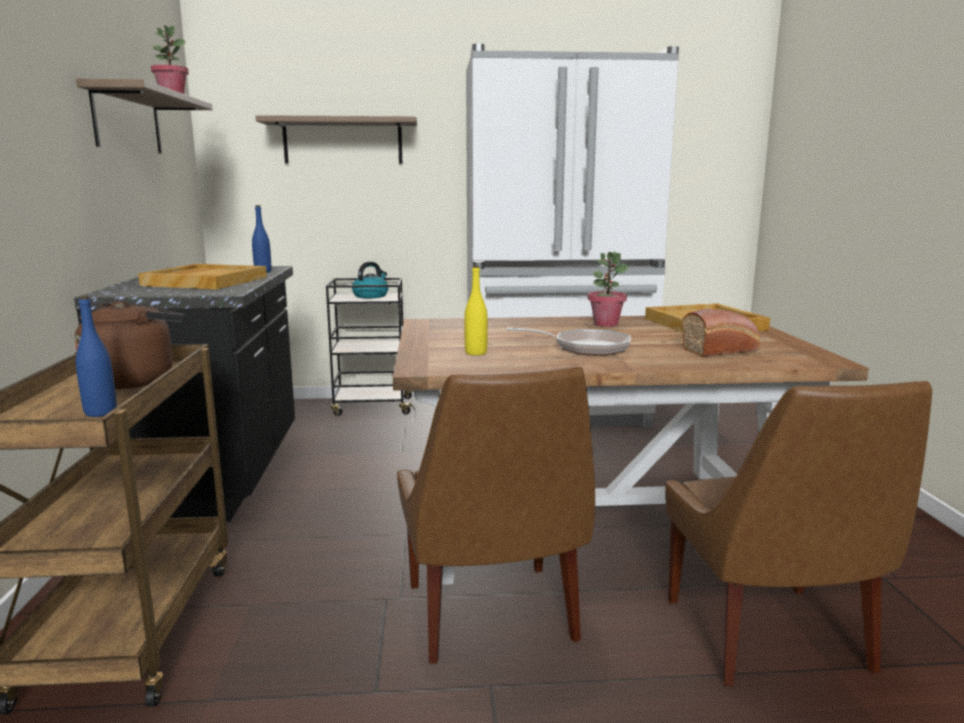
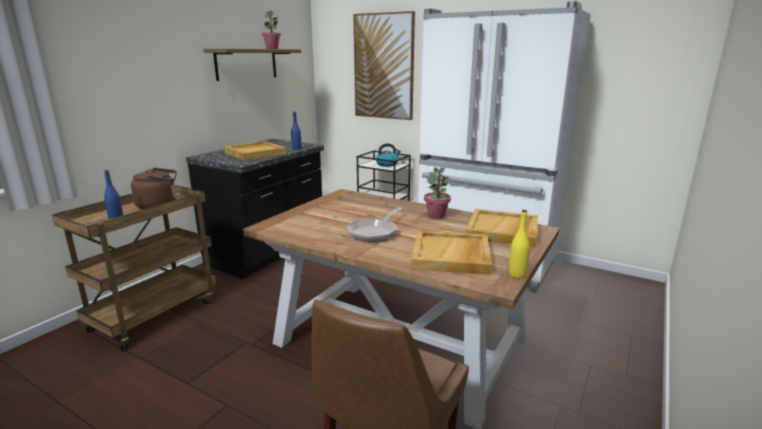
camera: 35 degrees right, 5 degrees up
shelf [255,115,417,164] -> picture [353,11,415,120]
brown chair [397,367,595,664] -> none
yellow bottle [464,266,488,355] -> yellow bottle moved to [509,210,530,278]
frying pan [506,327,631,356] -> frying pan turned 75 degrees clockwise [347,207,402,242]
bread [682,309,760,357] -> beige tray [411,231,492,275]

